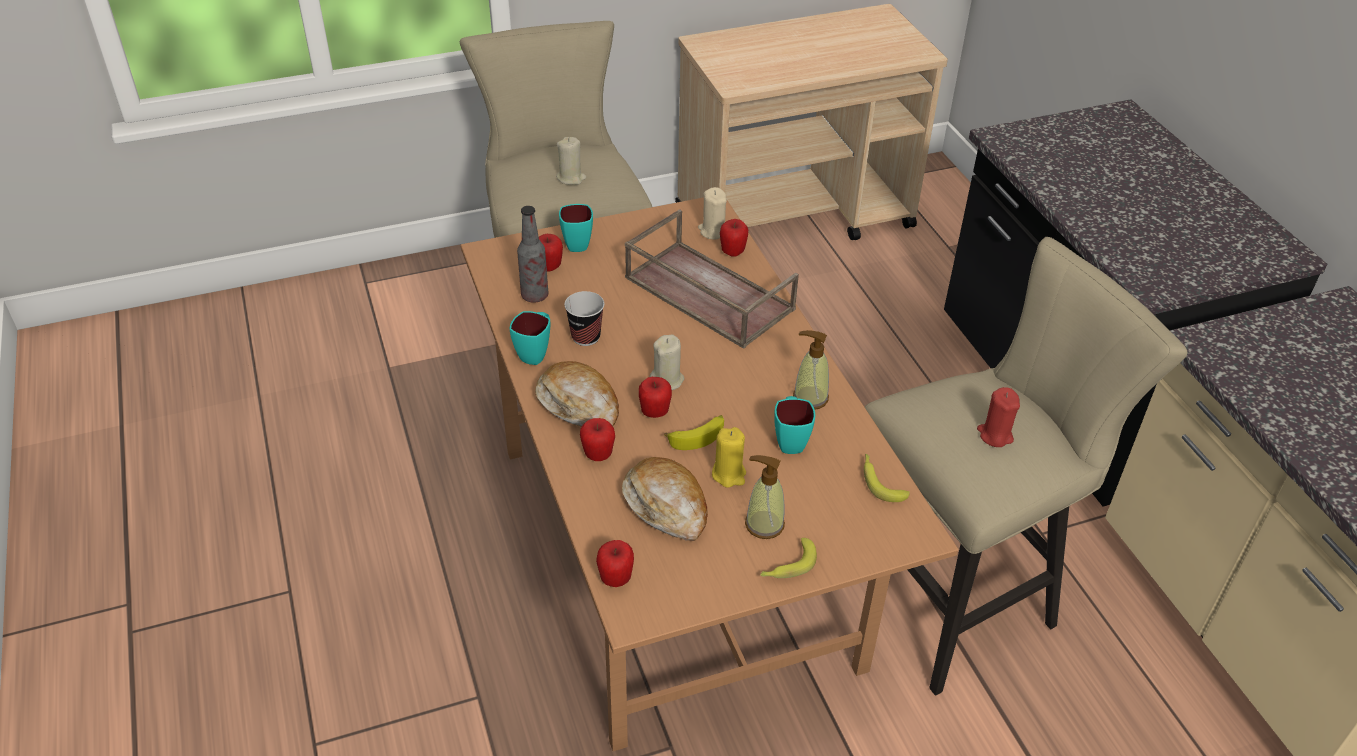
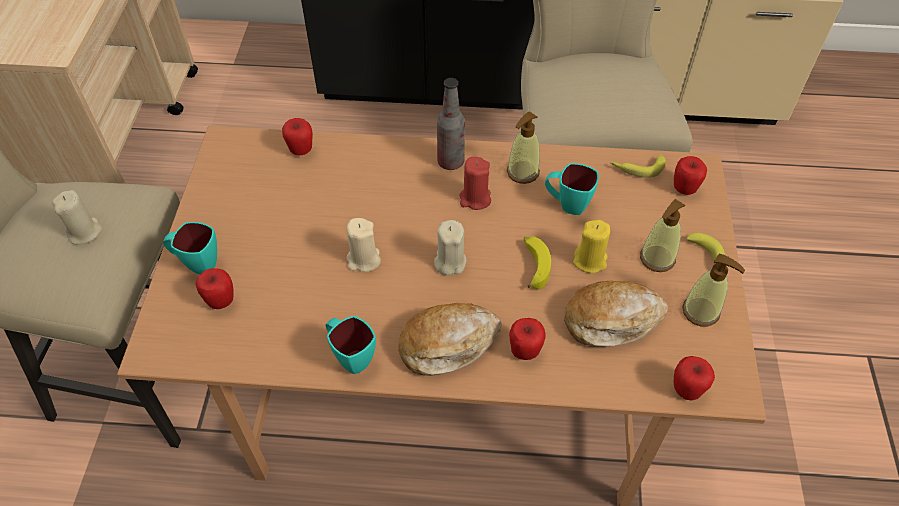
camera: 65 degrees left, 10 degrees up
bottle [517,206,548,303] -> bottle moved to [437,78,465,170]
cup [564,291,604,346] -> none
brown tray [625,209,799,349] -> none
apple [639,377,672,418] -> apple moved to [674,156,707,195]
beige candle [698,187,727,239] -> beige candle moved to [347,218,381,272]
red candle [977,387,1020,447] -> red candle moved to [459,157,491,210]
none -> soap dispenser [682,253,745,326]

